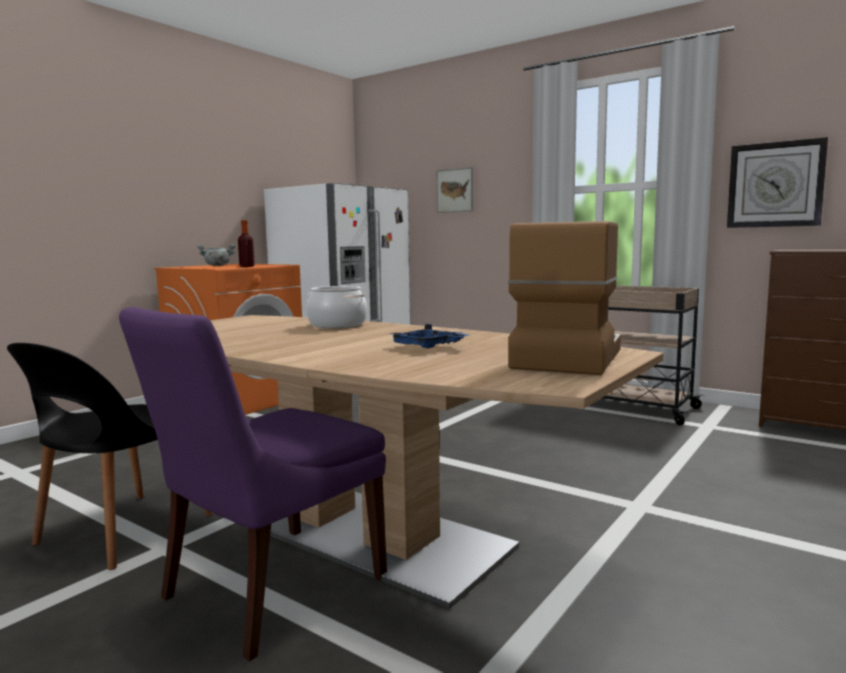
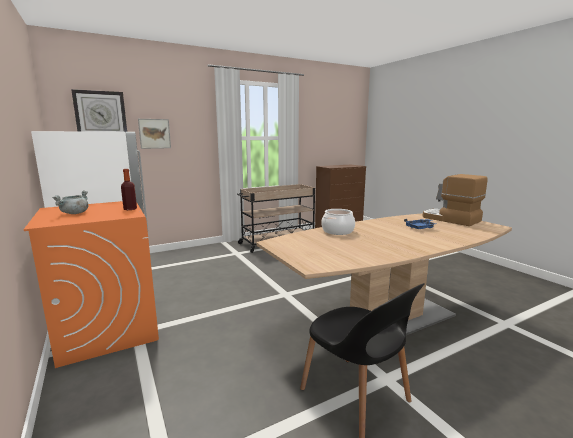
camera: 65 degrees left, 5 degrees up
purple chair [119,307,387,661] -> none
wall clock [727,137,828,228] -> wall clock moved to [71,89,127,132]

